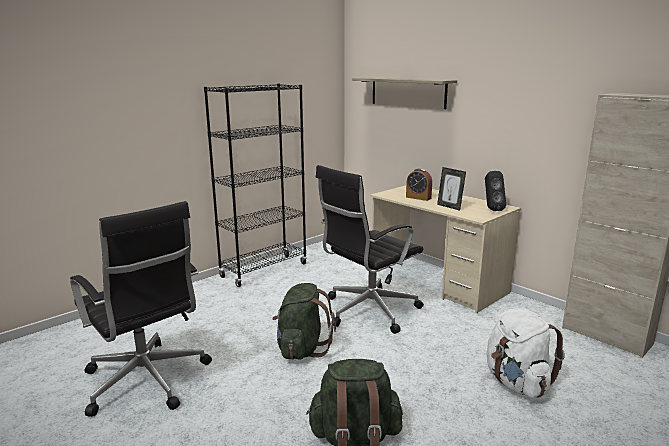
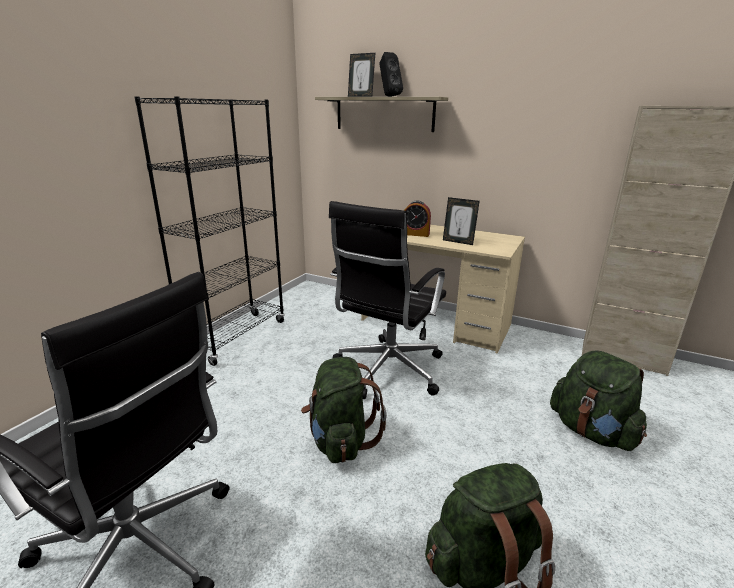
camera: 20 degrees left, 5 degrees up
black speaker [485,171,506,211] -> black speaker moved to [379,52,403,97]
white backpack [486,308,565,399] -> green backpack [550,350,647,451]
none -> picture frame [348,53,375,97]

